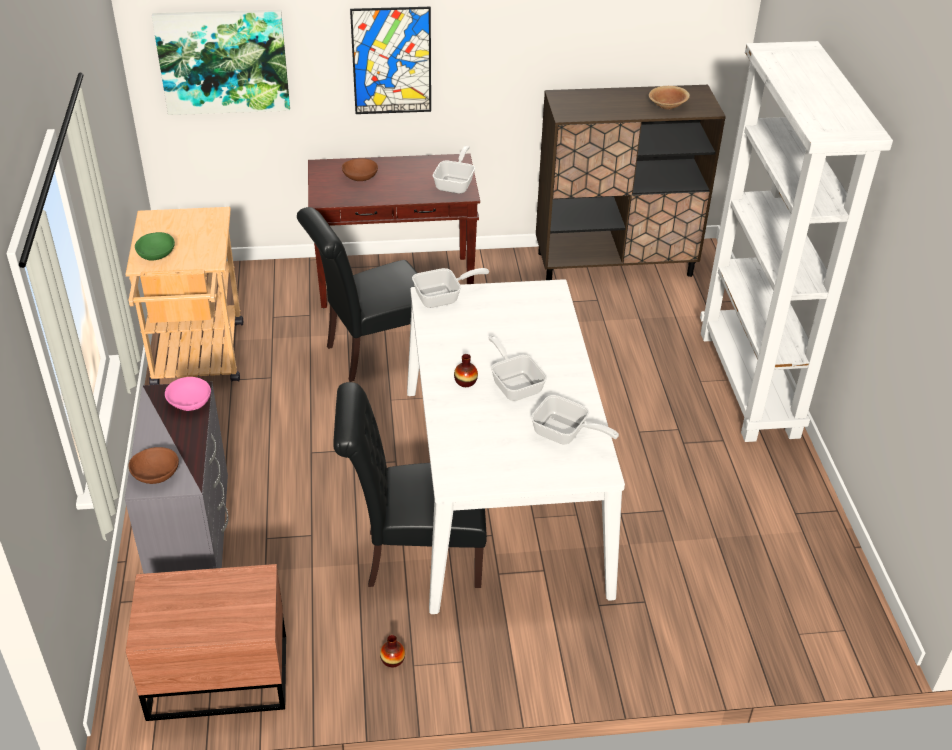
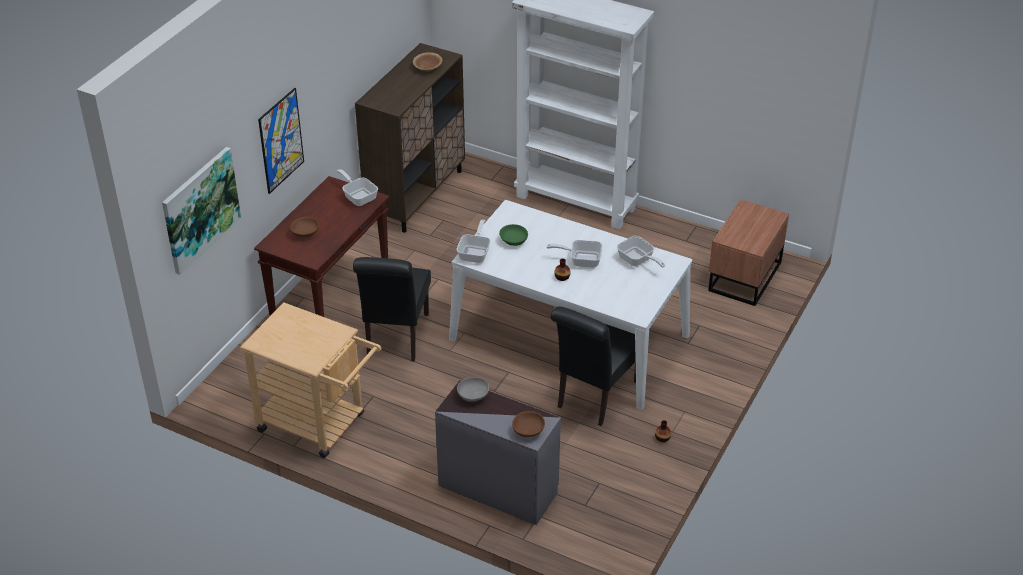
camera: 55 degrees left, 0 degrees up
brown nightstand [126,564,286,721] -> brown nightstand moved to [708,199,789,306]
green bowl [135,232,175,261] -> green bowl moved to [499,224,528,246]
pink bowl [165,377,211,411] -> grey bowl [457,377,489,402]
frying pan [531,395,619,445] -> frying pan turned 75 degrees clockwise [617,236,665,268]

